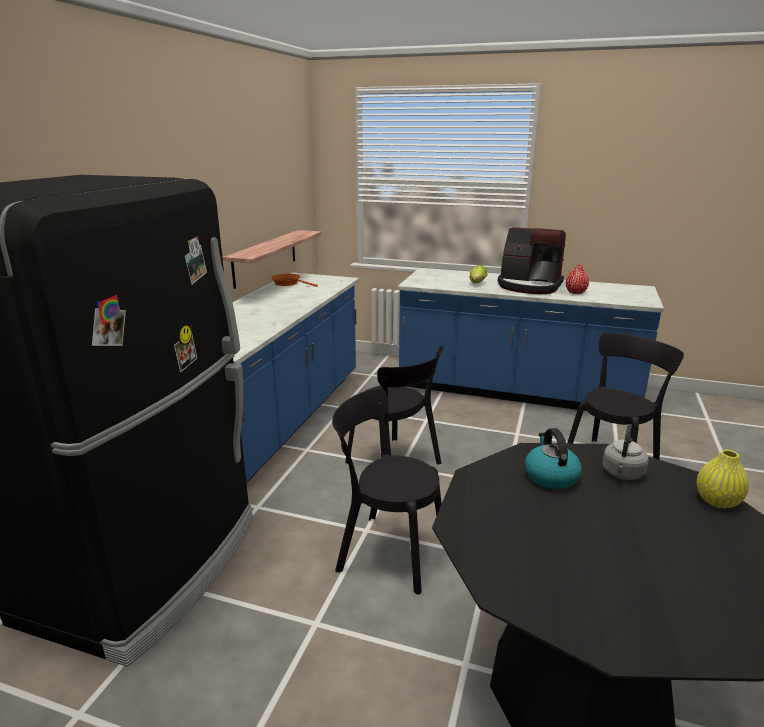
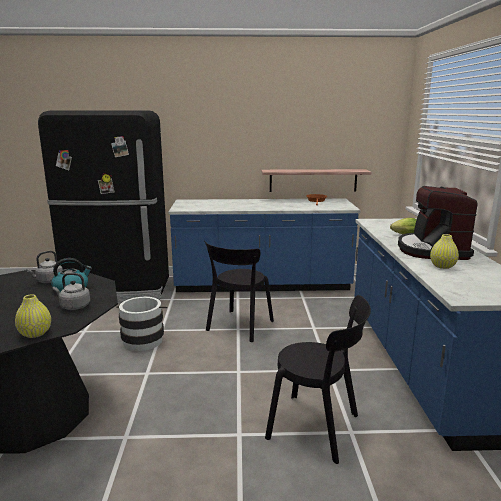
camera: 70 degrees right, 5 degrees down
black chair [332,388,442,594] -> white bucket [116,297,167,351]
red vase [566,265,589,294] -> yellow vase [430,234,459,269]
none -> grey kettle [26,251,63,283]

